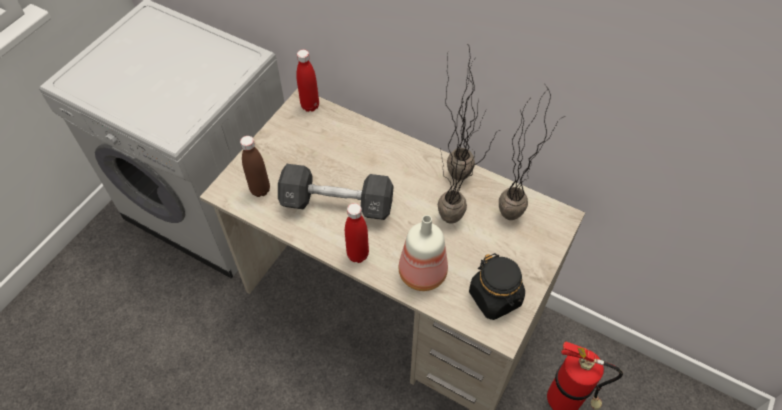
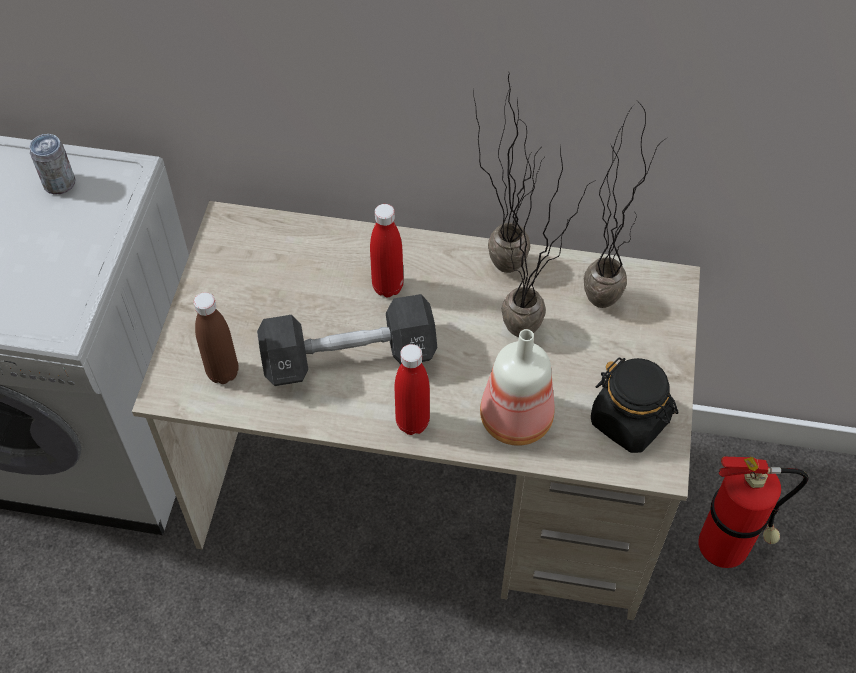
camera: 20 degrees left, 0 degrees up
red bottle [296,50,319,112] -> red bottle moved to [370,204,404,297]
none -> can [29,134,75,195]

